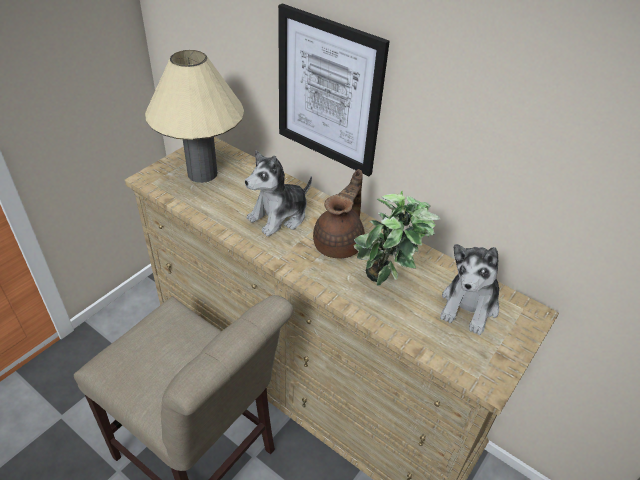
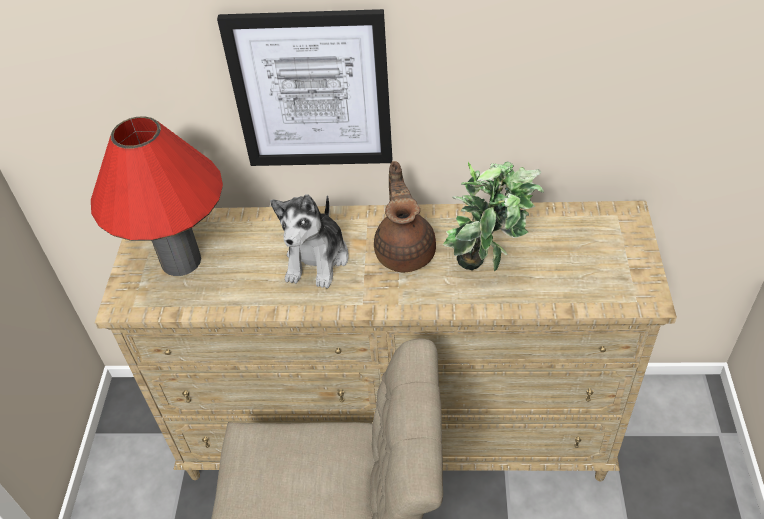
camera: 30 degrees left, 5 degrees up
beige table lamp [145,50,244,183] -> red table lamp [91,117,223,276]
plush toy [440,244,499,335] -> none

